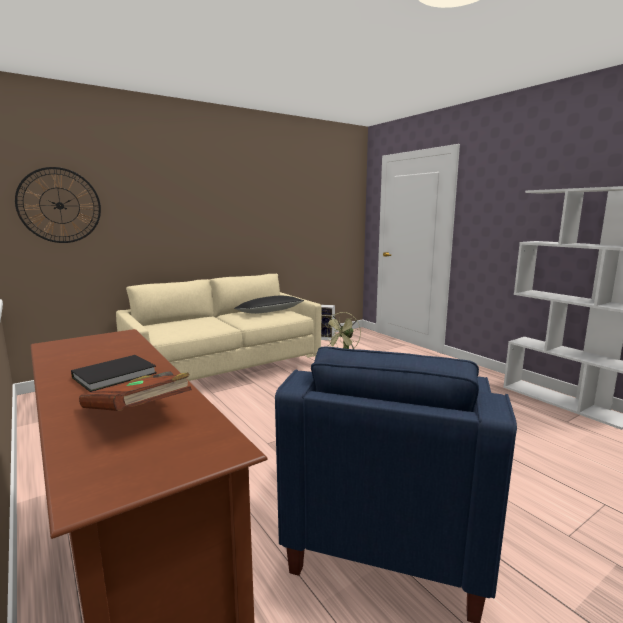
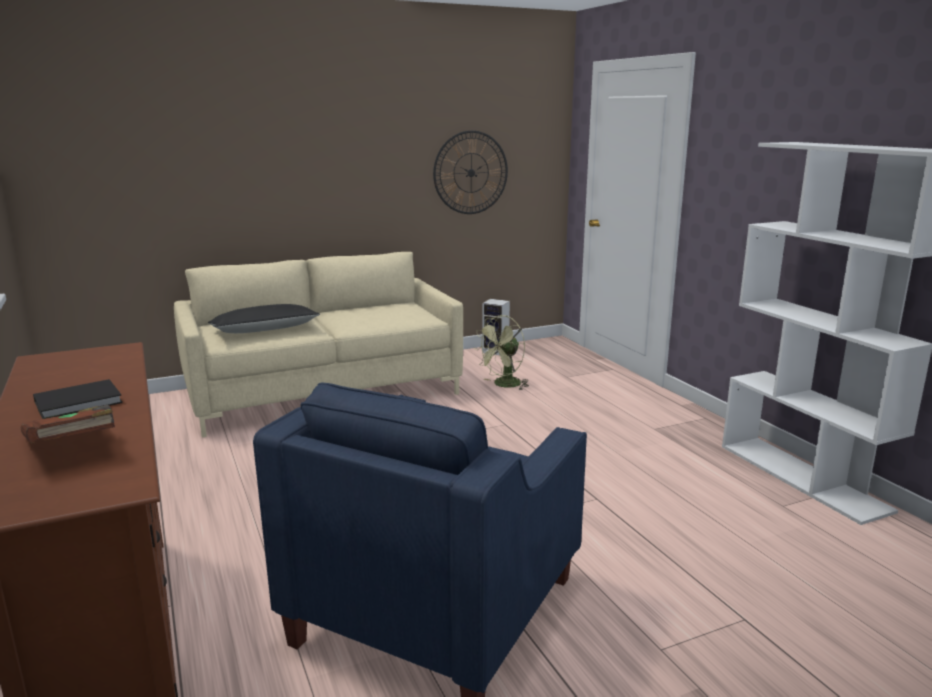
camera: 10 degrees right, 5 degrees up
wall clock [15,167,101,243] -> wall clock moved to [433,130,508,214]
black pillow [234,296,304,314] -> black pillow moved to [208,304,320,333]

